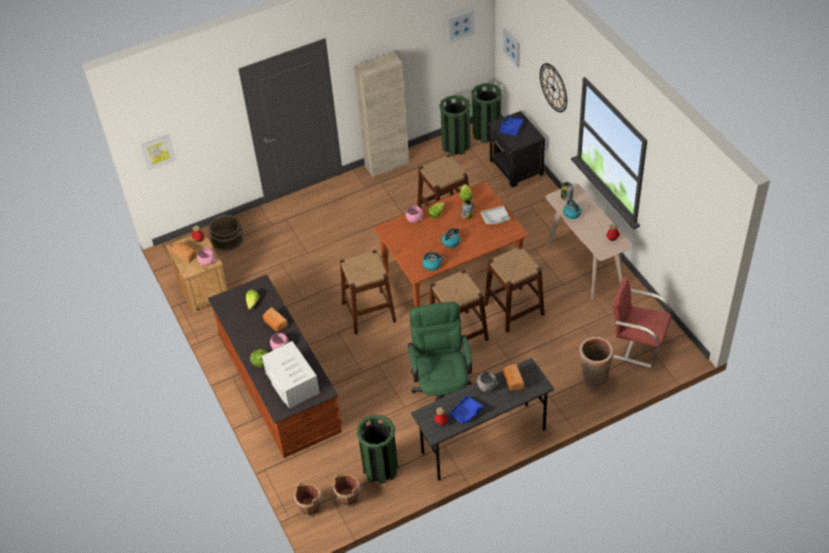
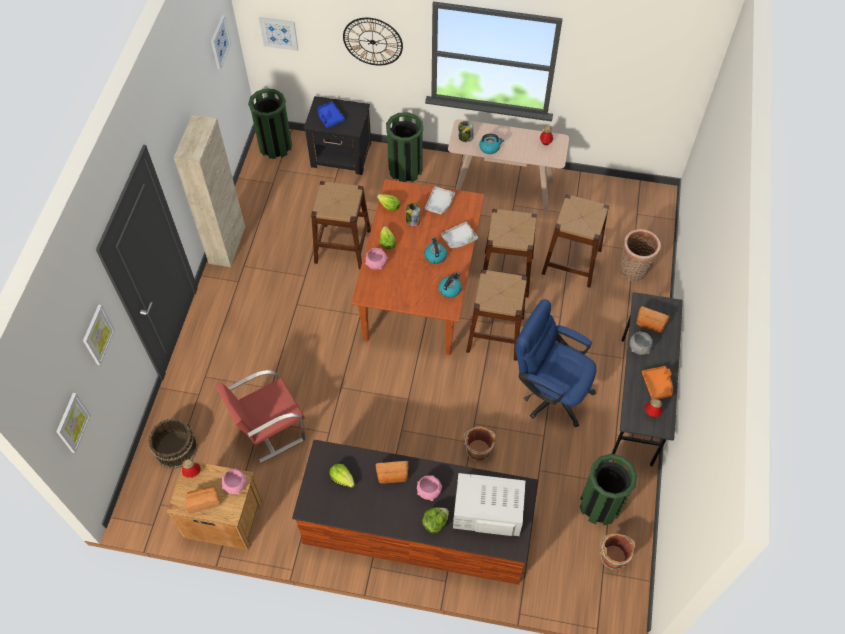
camera: 55 degrees left, 10 degrees up
brown bucket [294,483,323,517] -> brown bucket moved to [463,427,496,462]
brown stool [340,250,396,334] -> brown stool moved to [542,194,609,288]
green office chair [408,301,472,401] -> blue office chair [515,299,597,427]
green trash can [439,95,471,156] -> green trash can moved to [386,112,423,182]
blue tray [450,396,483,424] -> orange tray [642,366,673,399]
red chair [612,277,672,368] -> red chair moved to [215,370,305,463]
none -> picture [83,305,115,365]
none -> grey tray [441,222,478,248]

